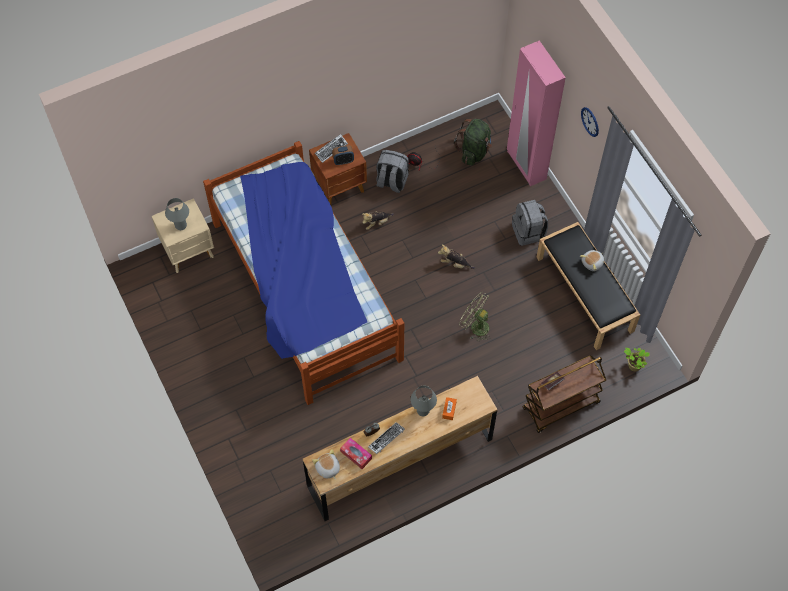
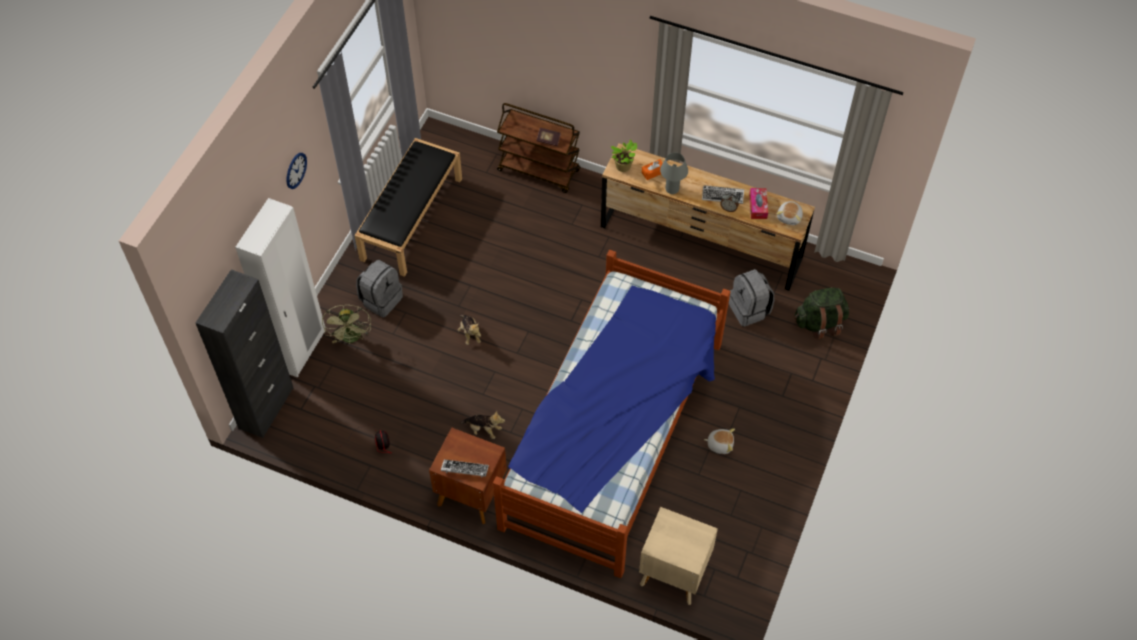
camera: 130 degrees left, 5 degrees down
grey table lamp [165,198,189,230] -> none
alarm clock [332,145,354,165] -> none
grey backpack [376,150,409,193] -> grey backpack moved to [729,269,774,327]
green backpack [453,119,492,166] -> green backpack moved to [794,287,849,340]
green fan [459,292,490,342] -> green fan moved to [322,305,371,344]
pink wardrobe [507,40,566,186] -> white wardrobe [235,198,326,378]
plush toy [580,250,604,271] -> plush toy moved to [704,428,735,454]
potted plant [624,348,650,371] -> potted plant moved to [610,139,637,172]
none -> black cabinet [195,269,293,438]

